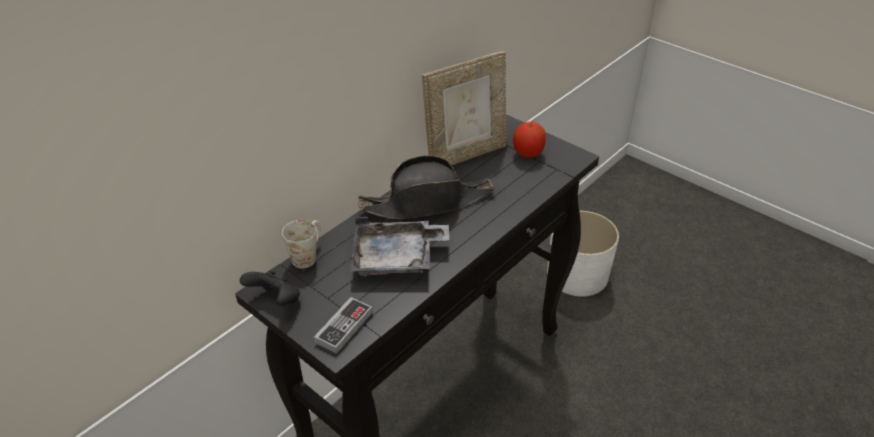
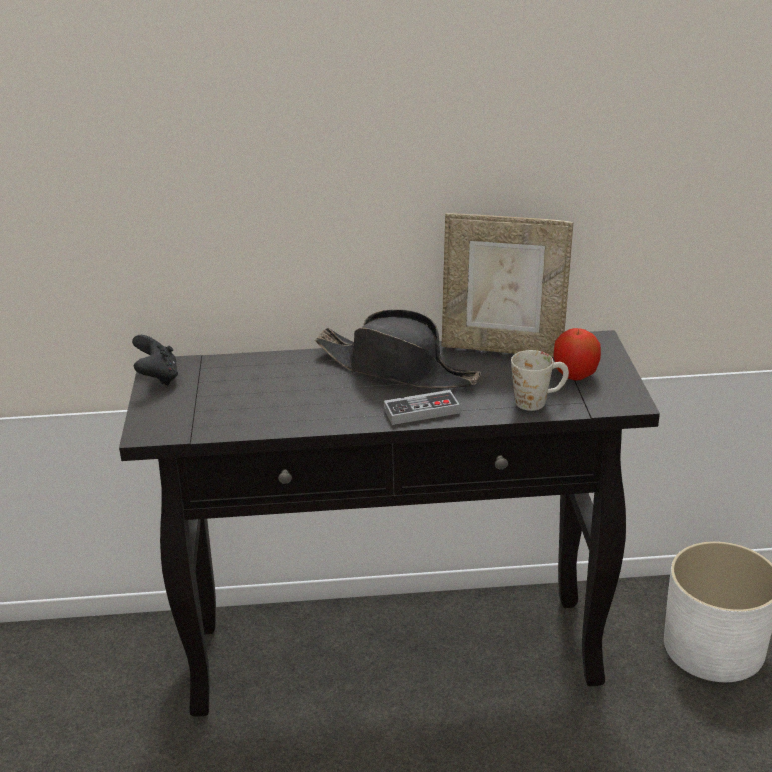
camera: 45 degrees right, 10 degrees down
white mug [282,220,320,268] -> white mug moved to [511,350,569,411]
game controller [314,297,373,354] -> game controller moved to [384,390,460,425]
grey tray [350,217,449,276] -> none

